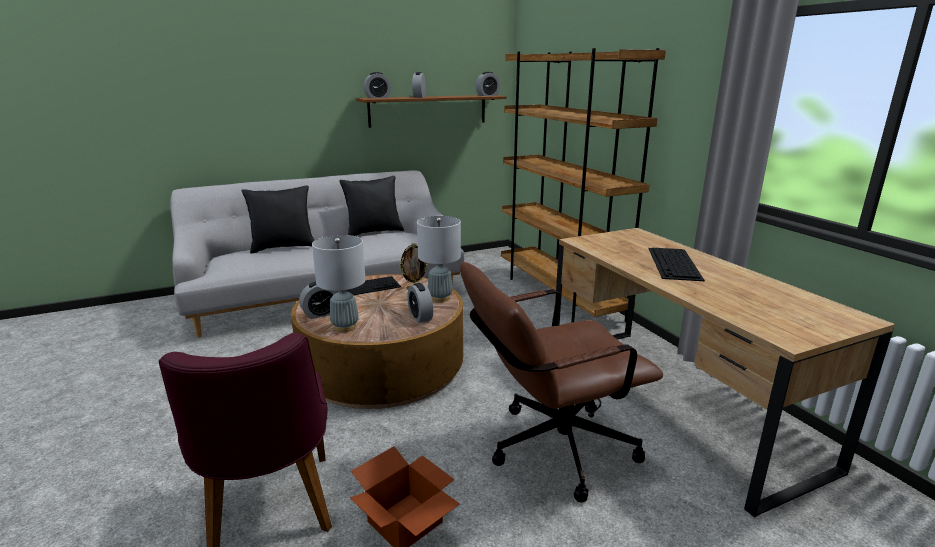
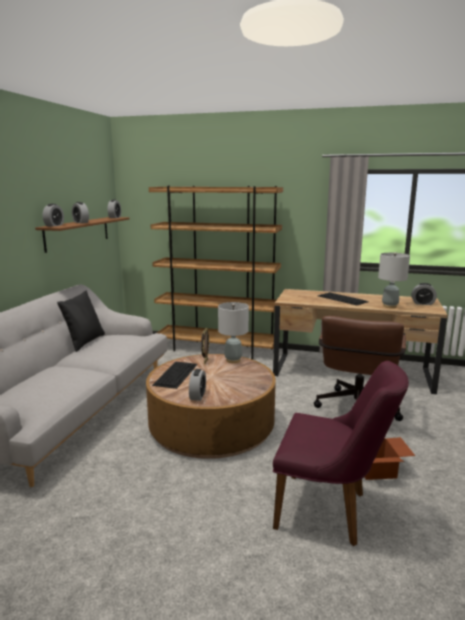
camera: 50 degrees left, 5 degrees down
black pillow [242,186,315,254] -> none
grey table lamp [312,235,366,332] -> grey table lamp moved to [378,252,410,308]
alarm clock [407,283,433,323] -> alarm clock moved to [411,283,437,305]

